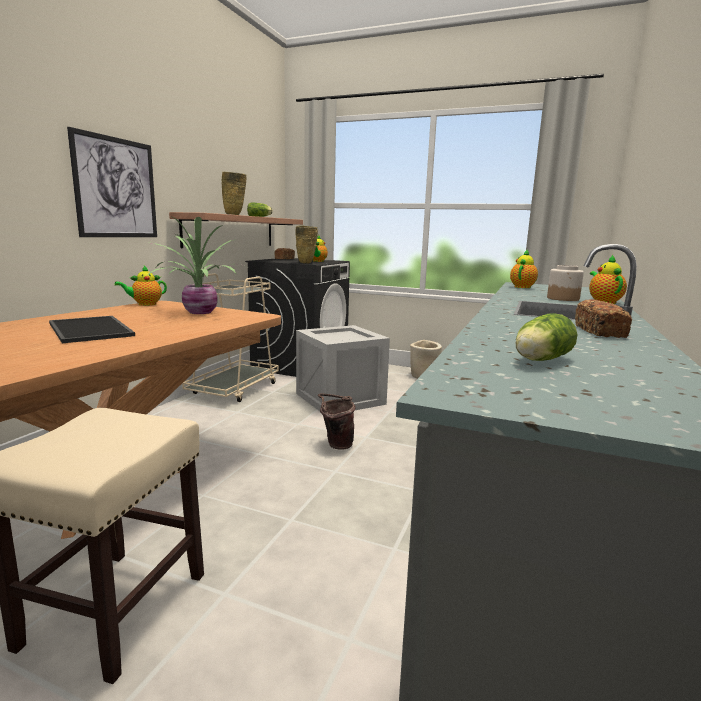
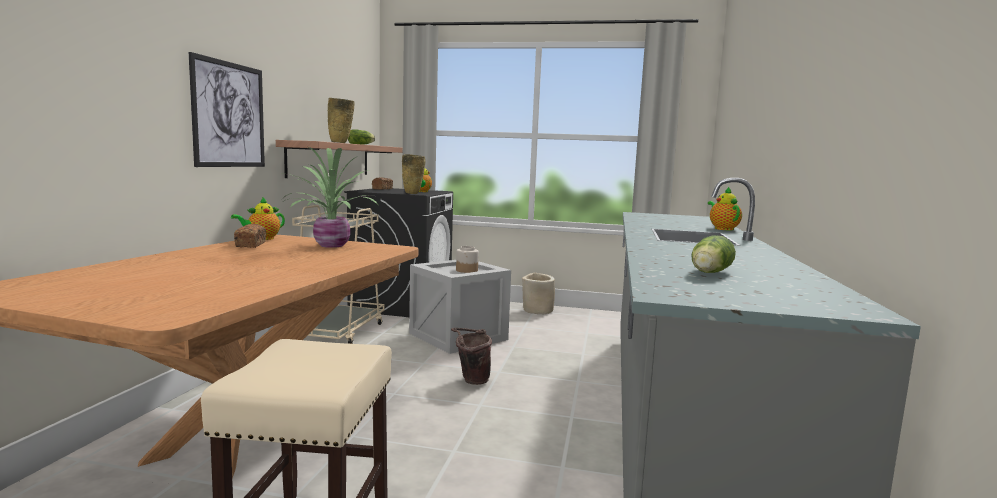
camera: 10 degrees left, 5 degrees down
tray [49,316,135,343] -> none
teapot [510,249,538,288] -> none
jar [547,265,584,301] -> jar moved to [456,246,479,273]
bread [575,299,632,338] -> bread moved to [234,224,266,248]

